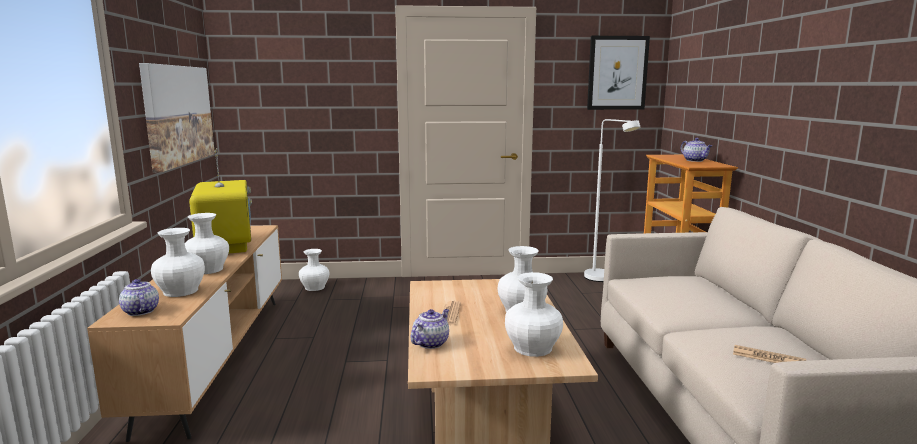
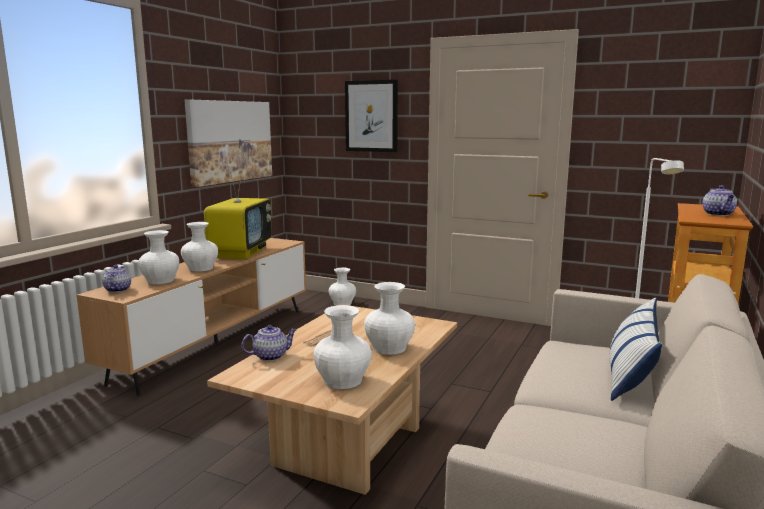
camera: 30 degrees right, 0 degrees up
picture [587,36,650,110] -> picture moved to [345,80,398,152]
newspaper [733,345,806,363] -> none
none -> pillow [609,297,662,401]

